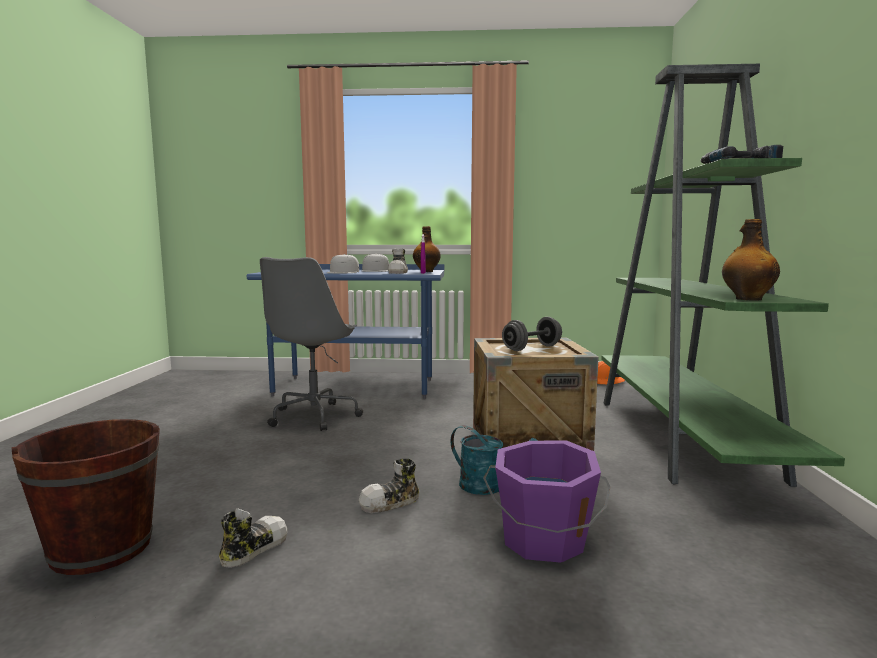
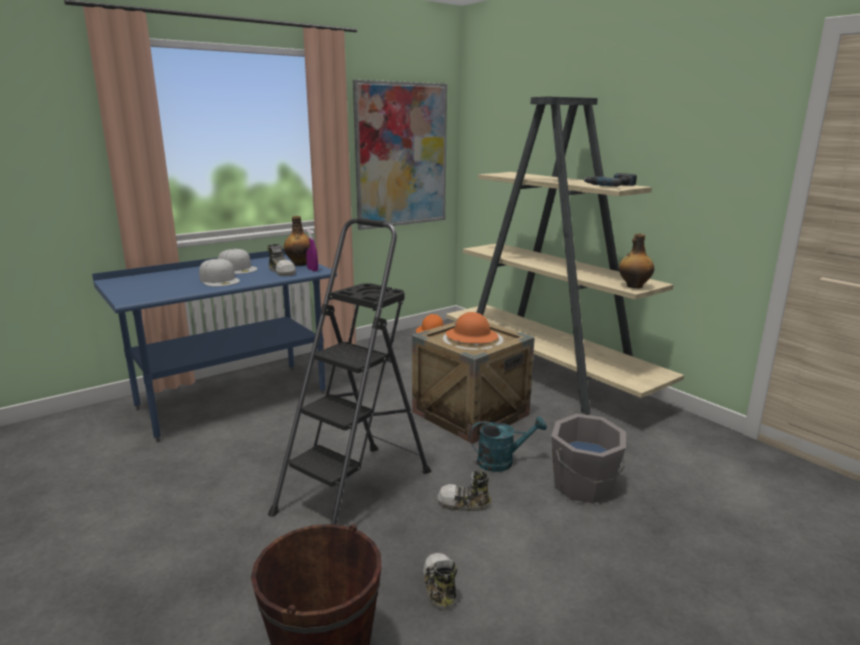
camera: 40 degrees left, 10 degrees up
grey office chair [260,257,363,431] -> none
shoe [359,459,419,513] -> shoe turned 75 degrees clockwise [437,471,491,511]
purple bucket [483,440,610,563] -> grey bucket [551,414,626,503]
grey dumbbell [502,317,562,351] -> orange hard hat [446,312,498,343]
green bookcase [601,64,845,487] -> beige bookcase [446,96,684,415]
none -> step ladder [268,218,431,525]
none -> picture [353,80,447,230]

